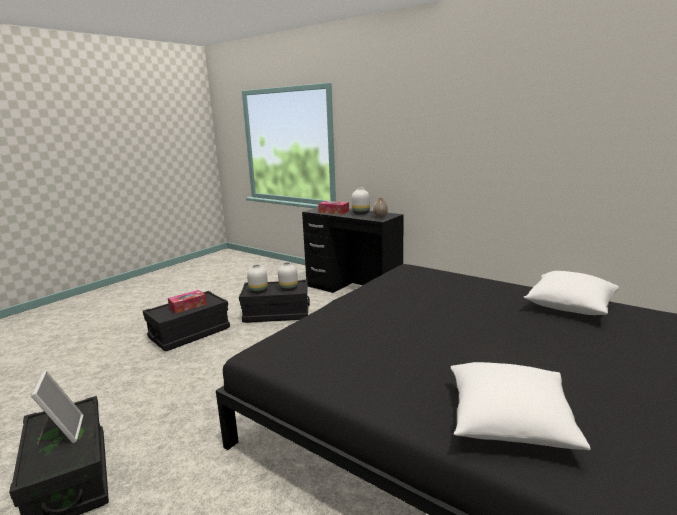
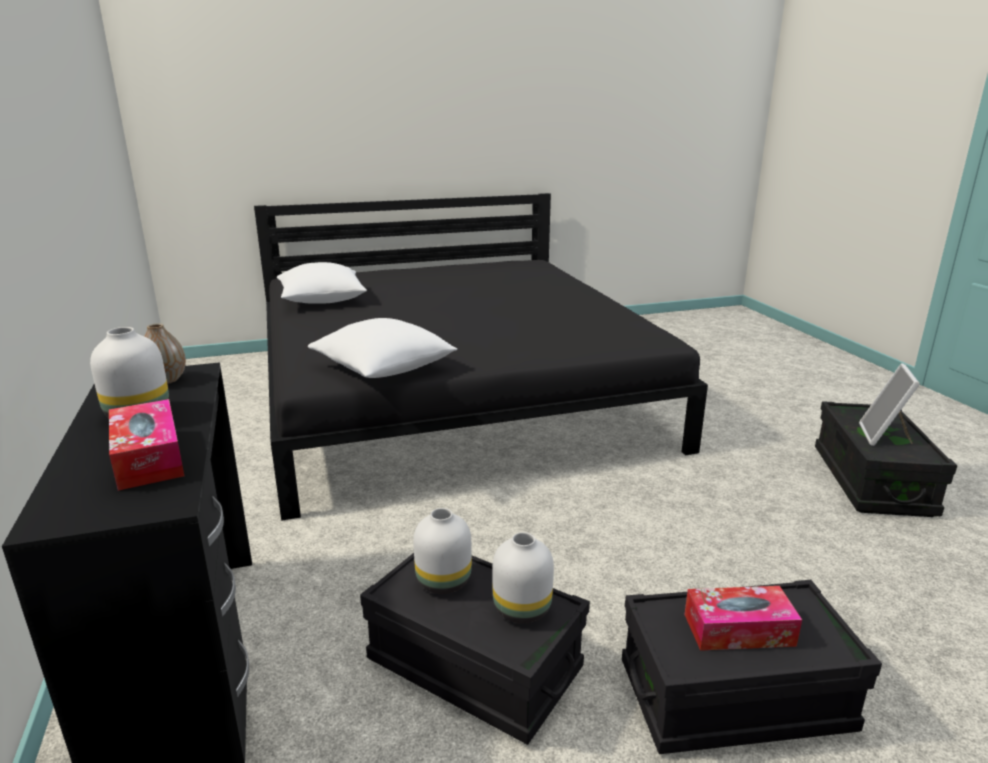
camera: 145 degrees left, 5 degrees up
white pillow [451,362,590,450] -> white pillow moved to [308,318,457,378]

